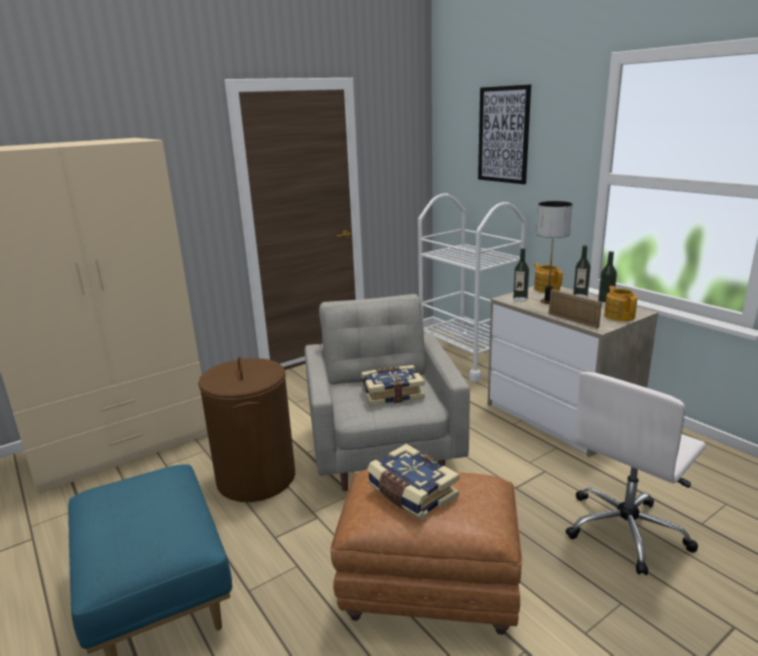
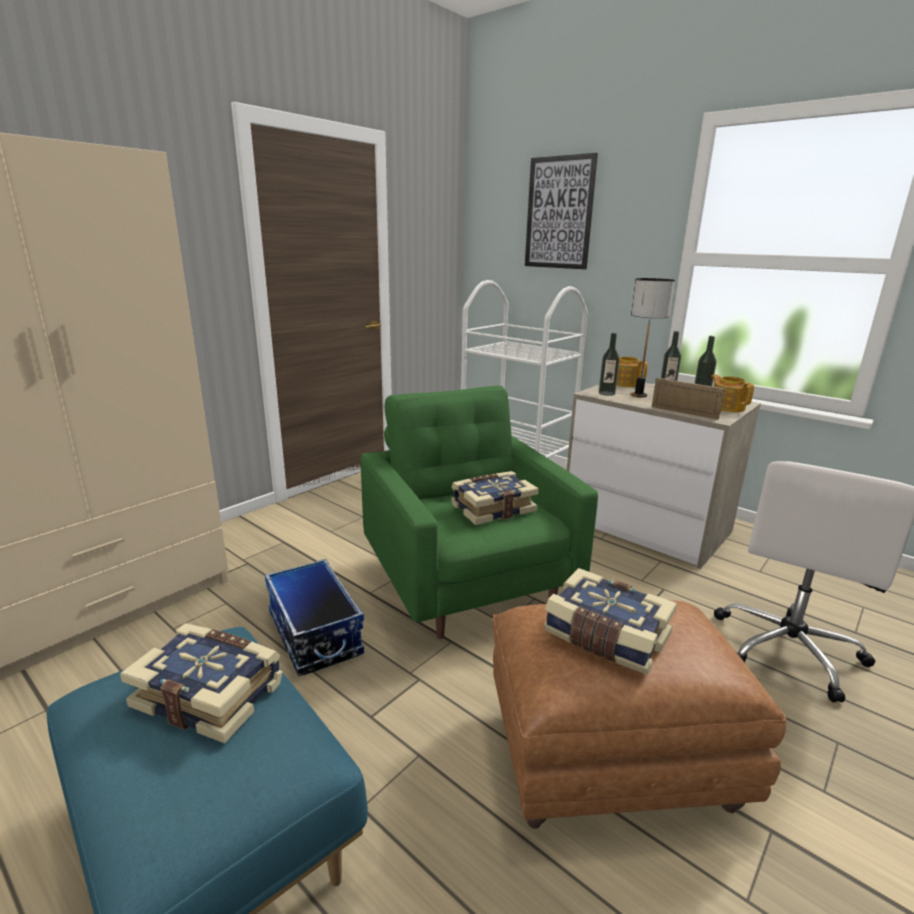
camera: 15 degrees left, 0 degrees up
brown laundry basket [198,357,295,502] -> storage box [265,559,364,676]
grey armchair [305,294,470,491] -> green armchair [360,386,598,639]
none -> book [120,623,282,743]

